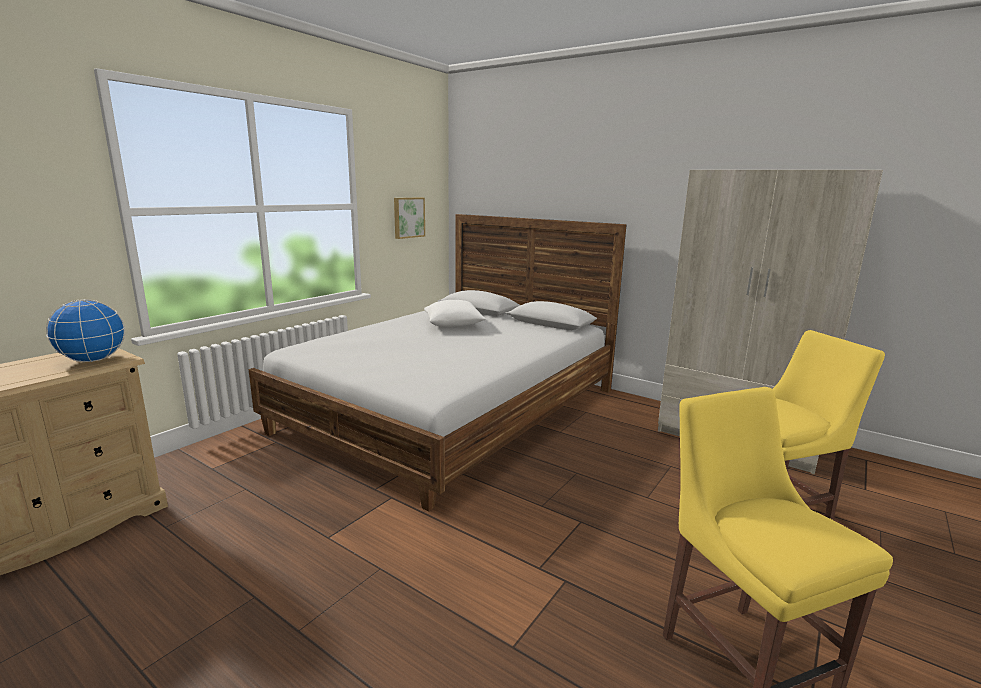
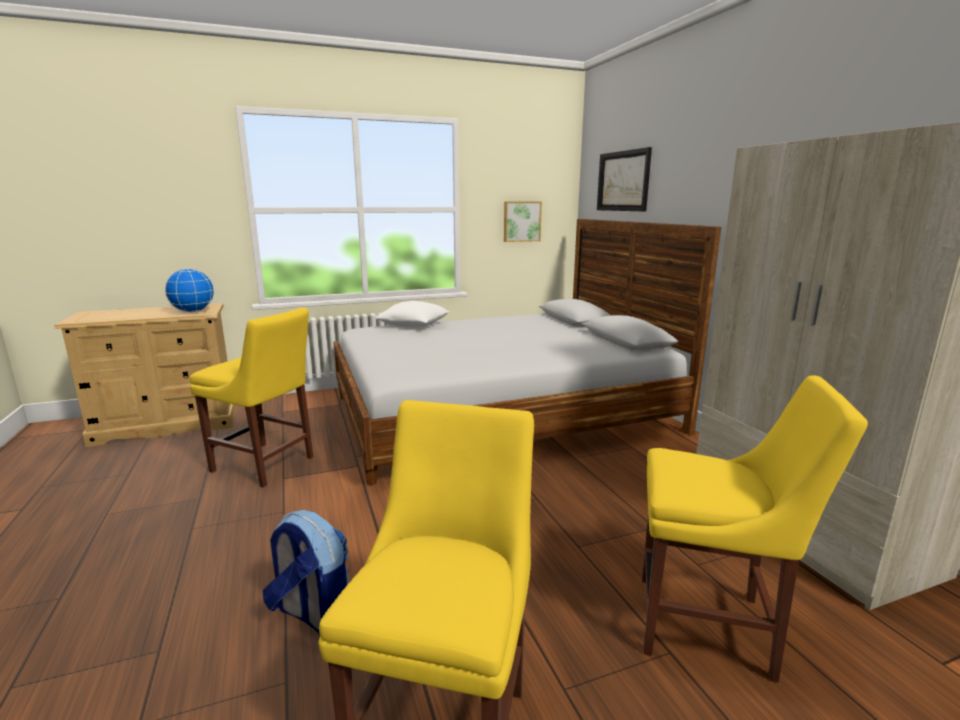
camera: 35 degrees right, 0 degrees up
white pillow [424,300,486,327] -> white pillow moved to [375,301,450,327]
none -> yellow chair [190,307,313,487]
none -> backpack [263,510,349,633]
none -> picture [597,147,652,211]

